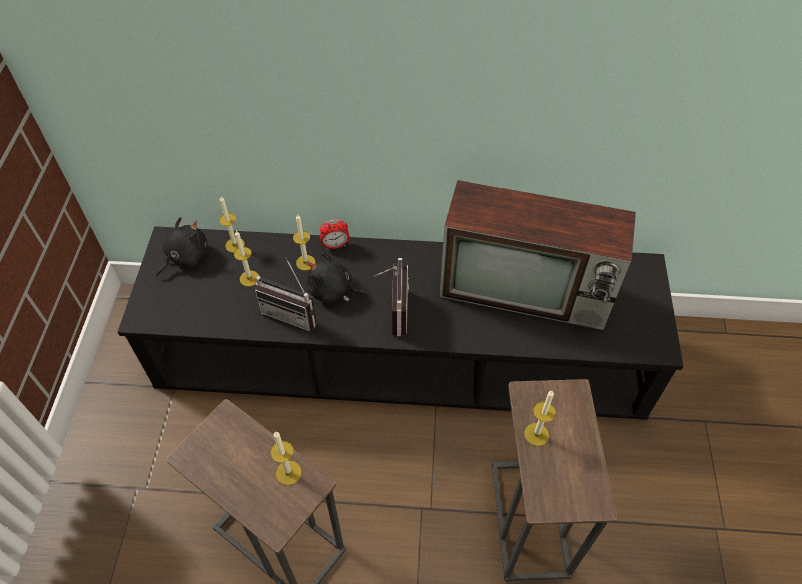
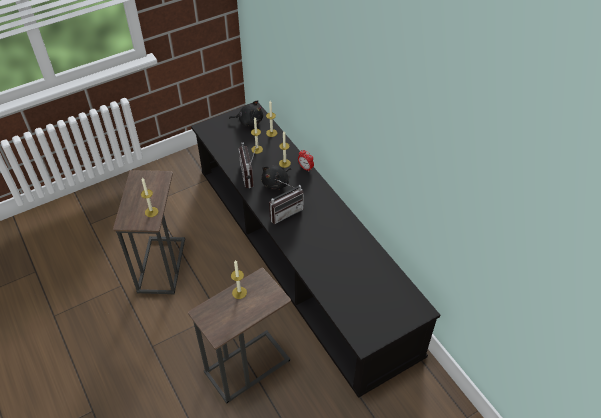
camera: 55 degrees right, 5 degrees down
black plush toy [307,252,369,304] -> black plush toy turned 120 degrees counterclockwise [261,166,291,190]
television [439,180,636,330] -> none

